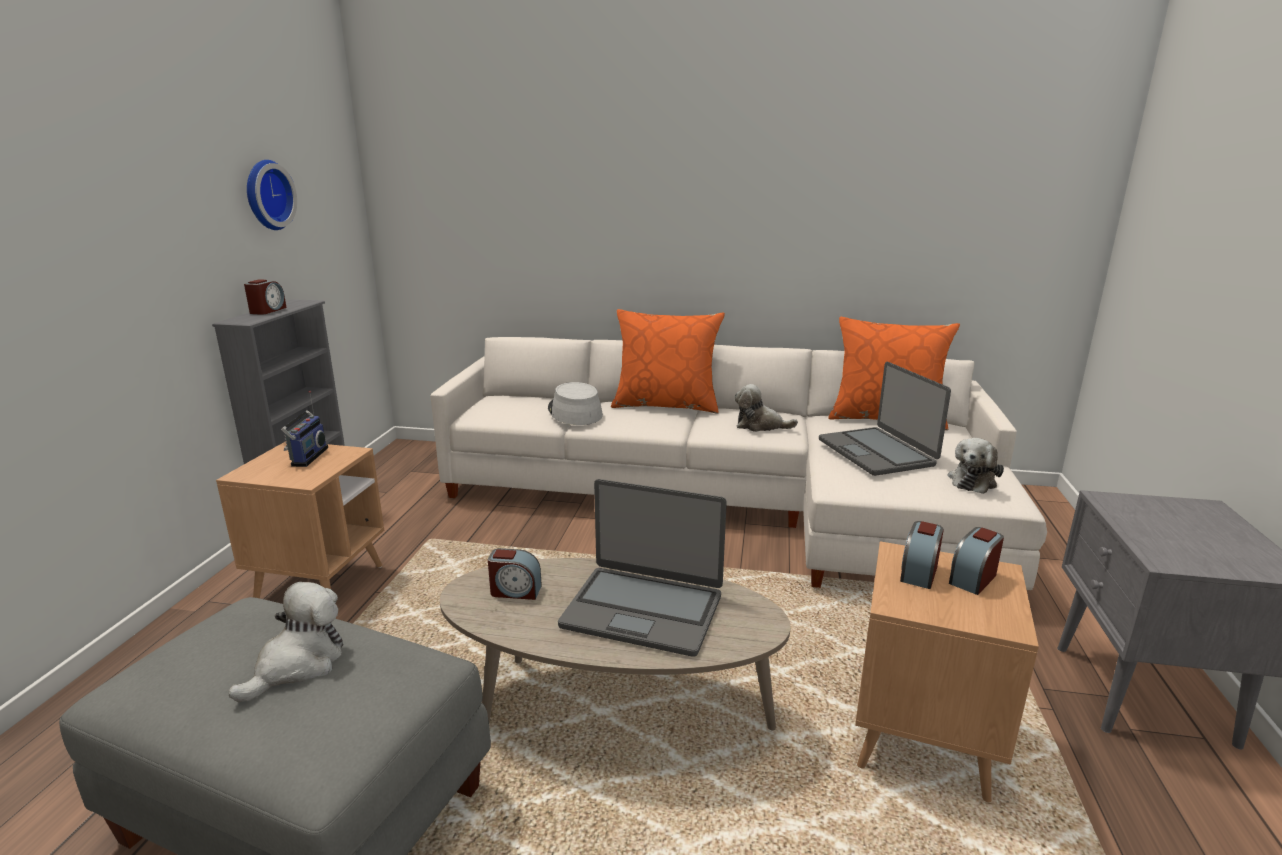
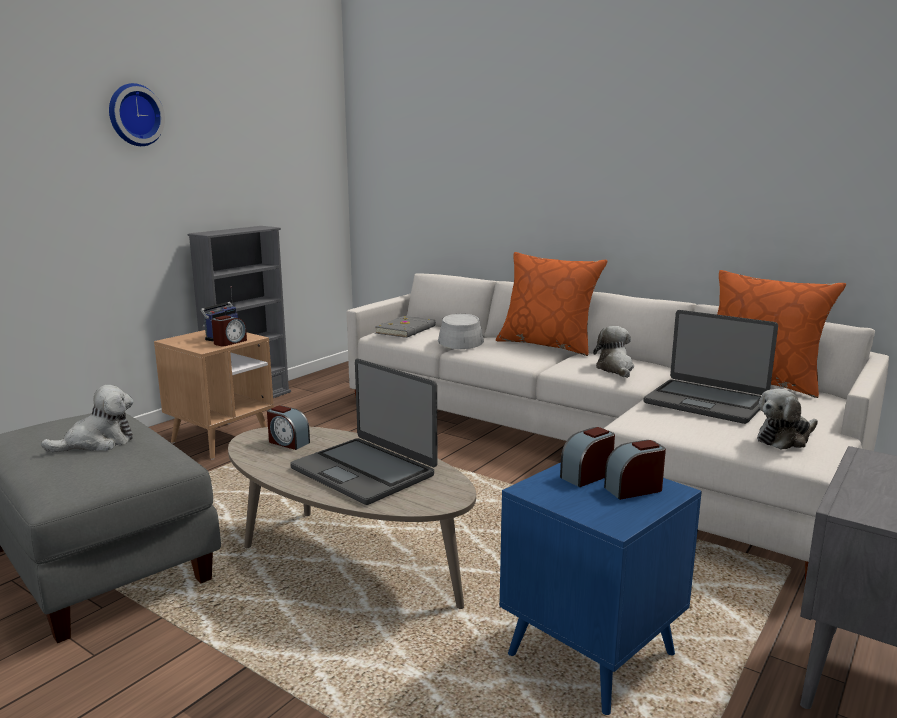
camera: 25 degrees right, 5 degrees down
alarm clock [244,279,287,315] -> alarm clock moved to [212,315,247,346]
wall clock [247,160,297,230] -> wall clock moved to [109,83,165,146]
plush toy [735,384,798,432] -> plush toy turned 45 degrees clockwise [593,326,634,378]
laptop [819,362,951,476] -> laptop turned 60 degrees counterclockwise [643,310,778,424]
brown side table [855,541,1039,802] -> blue side table [499,462,702,715]
none -> grey book [375,316,436,338]

